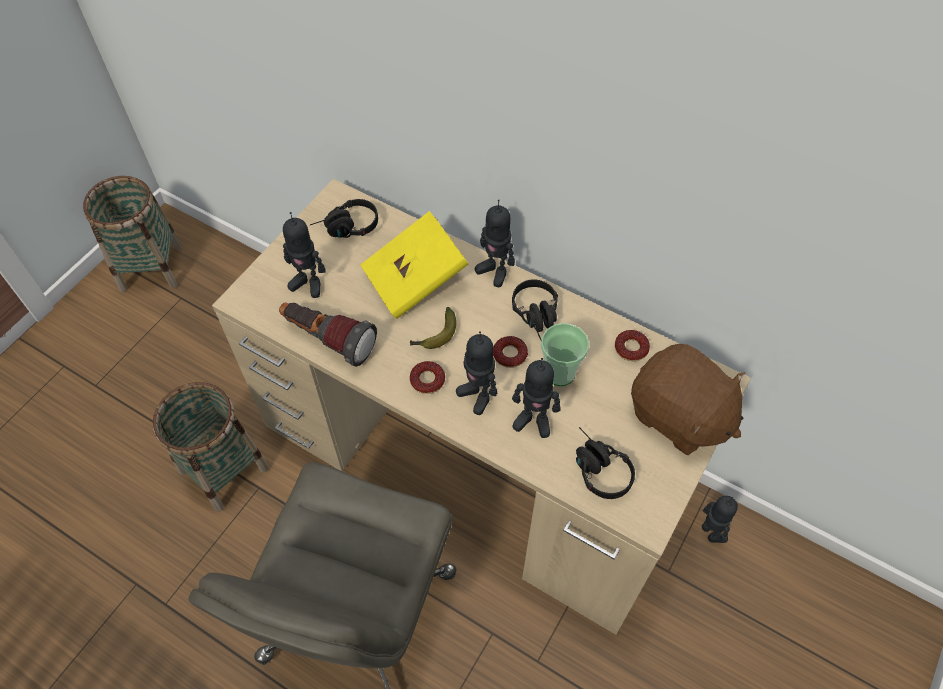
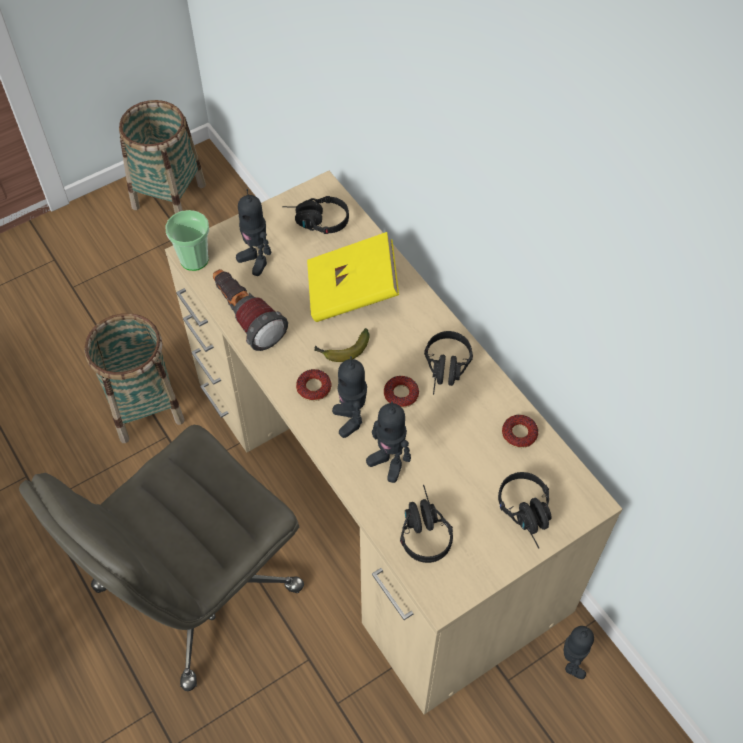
camera: 25 degrees right, 0 degrees up
toy robot [475,200,515,287] -> none
cup [541,323,589,386] -> cup moved to [165,210,209,271]
brown plush toy [631,344,746,455] -> black headphones [498,472,551,549]

